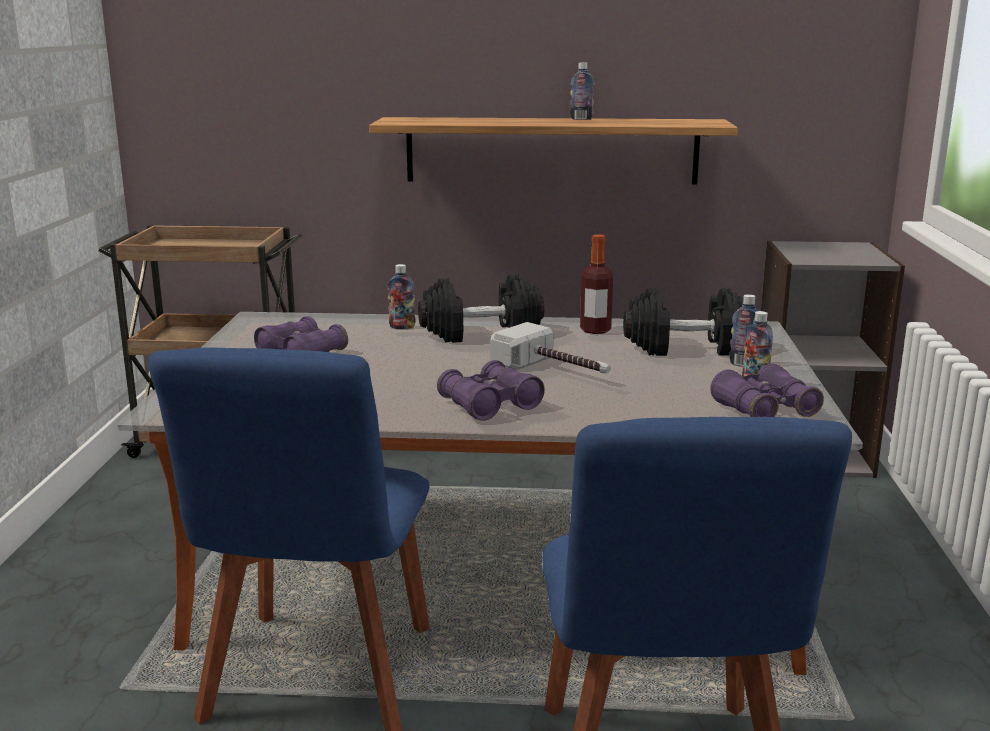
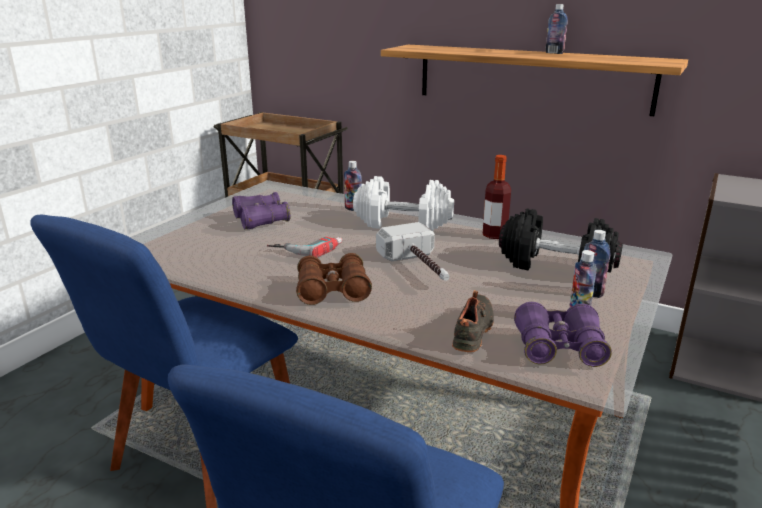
camera: 25 degrees right, 5 degrees up
black dumbbell [418,274,544,343] -> white dumbbell [353,176,454,231]
purple binoculars [437,360,545,421] -> brown binoculars [296,253,372,305]
none -> power drill [267,237,342,258]
none -> black shoe [452,290,494,352]

